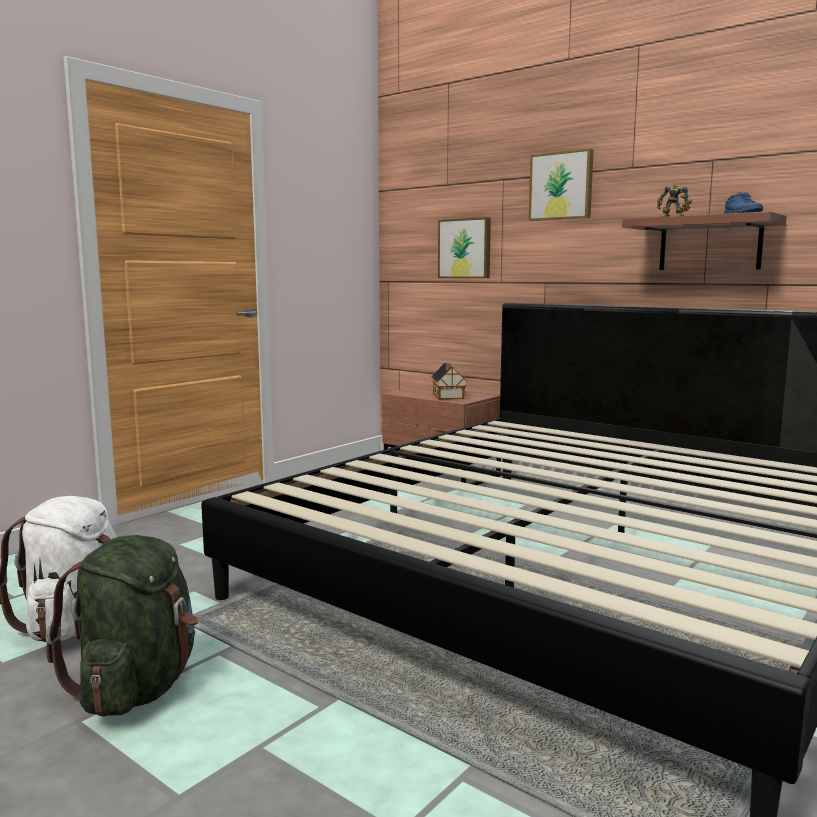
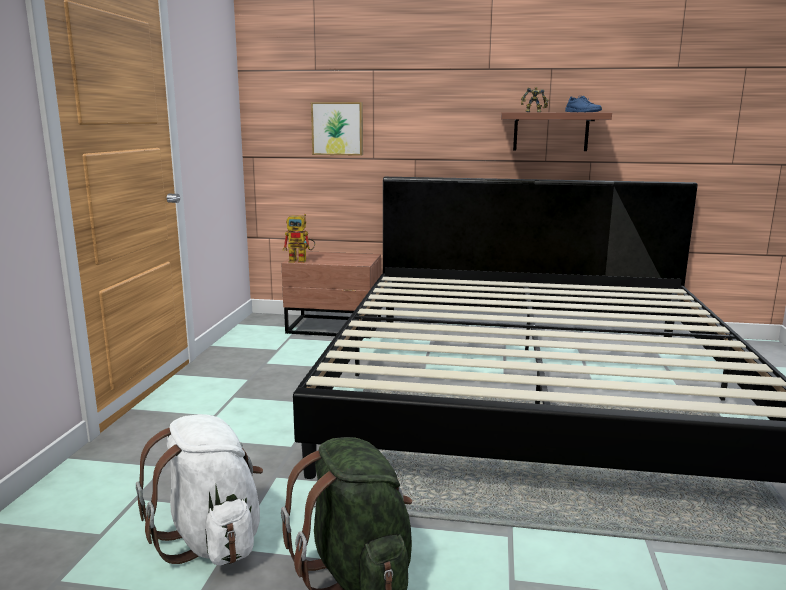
camera: 30 degrees left, 5 degrees up
toy house [431,363,467,399] -> none
picture [529,148,594,221] -> none
none -> toy robot [283,214,315,263]

